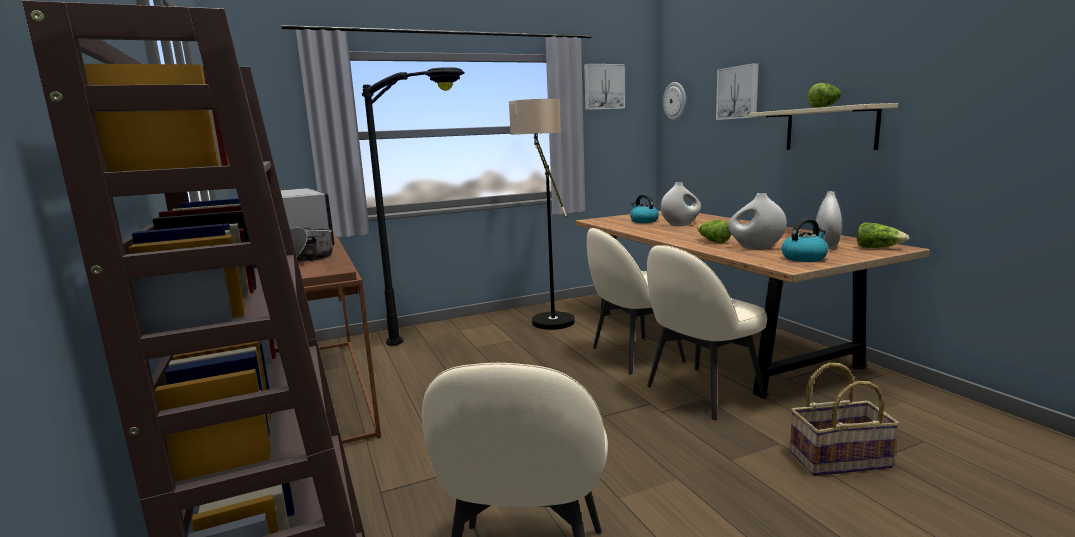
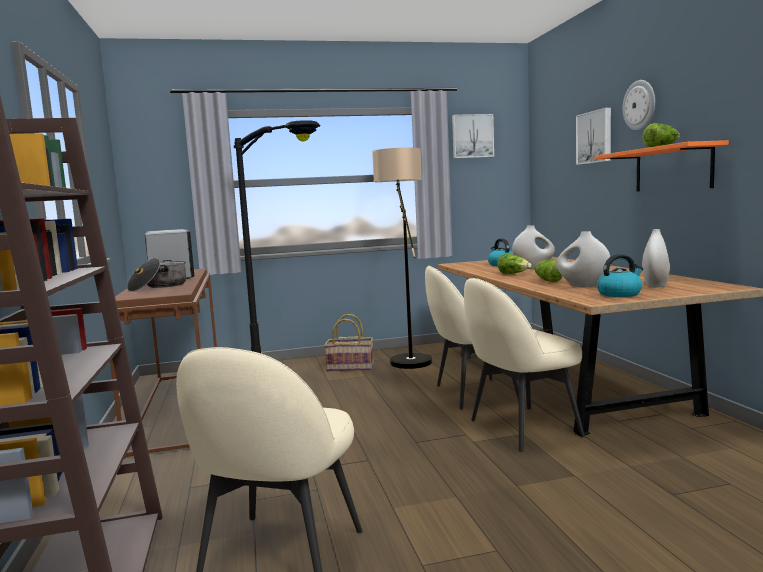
camera: 10 degrees right, 5 degrees down
wall clock [663,82,686,120] -> wall clock moved to [623,80,655,130]
beige shelf [749,103,898,150] -> orange shelf [595,140,729,192]
basket [790,363,900,476] -> basket moved to [324,314,374,371]
lettuce [857,222,909,248] -> lettuce moved to [497,254,532,274]

